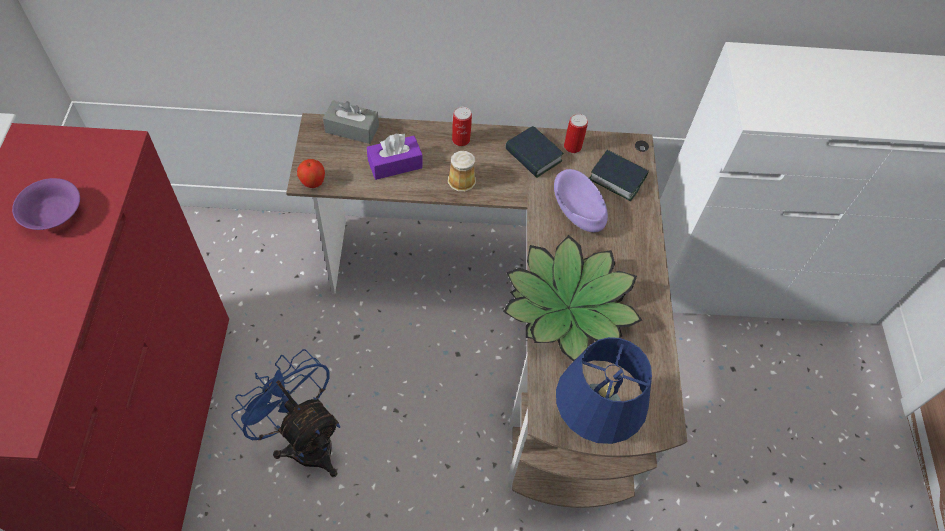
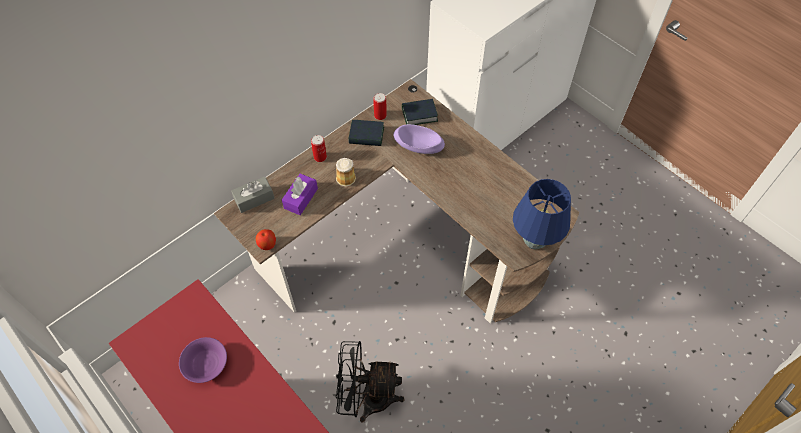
camera: 40 degrees left, 0 degrees up
blue fan [231,349,340,477] -> black fan [335,341,404,423]
potted plant [503,235,642,362] -> none

